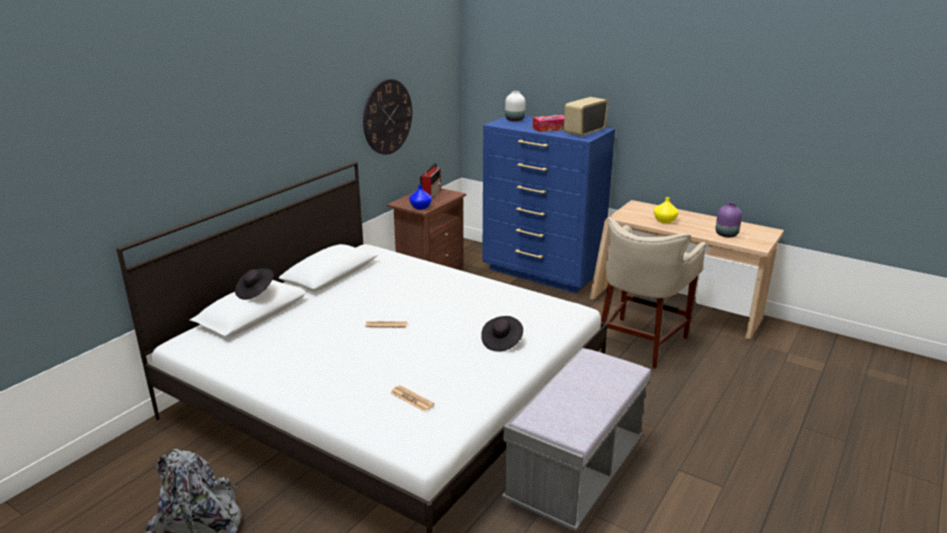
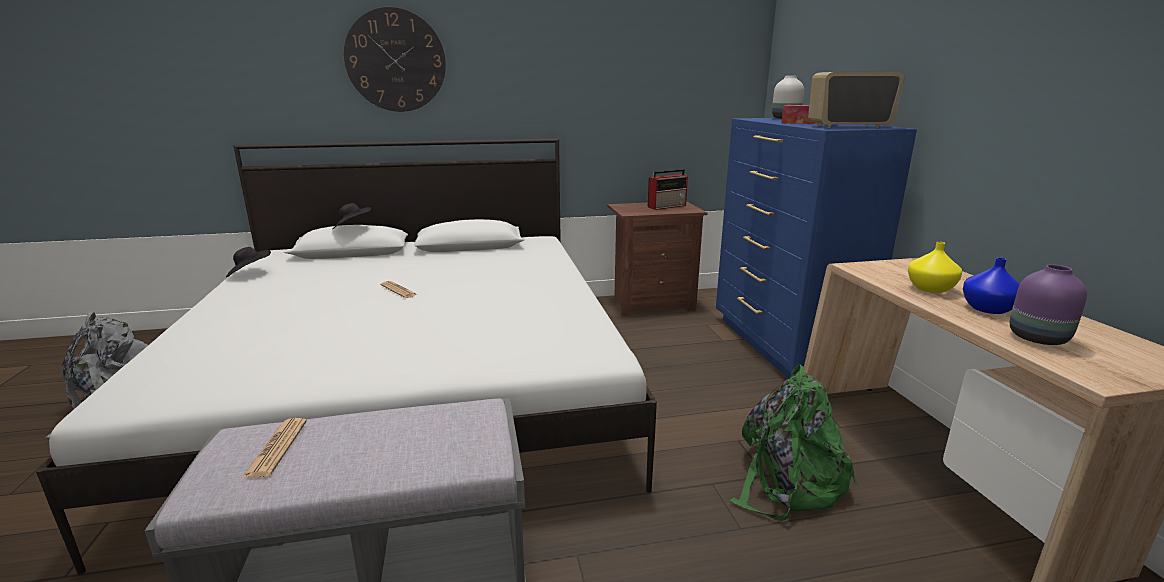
camera: 45 degrees right, 5 degrees down
wall clock [363,79,412,155] -> wall clock moved to [344,7,446,112]
newspaper [391,385,434,412] -> newspaper moved to [242,418,307,478]
blue vase [409,185,432,210] -> blue vase moved to [963,258,1020,314]
black hat [481,316,523,352] -> black hat moved to [226,247,271,278]
beige stool [601,217,707,369] -> green backpack [730,364,858,521]

